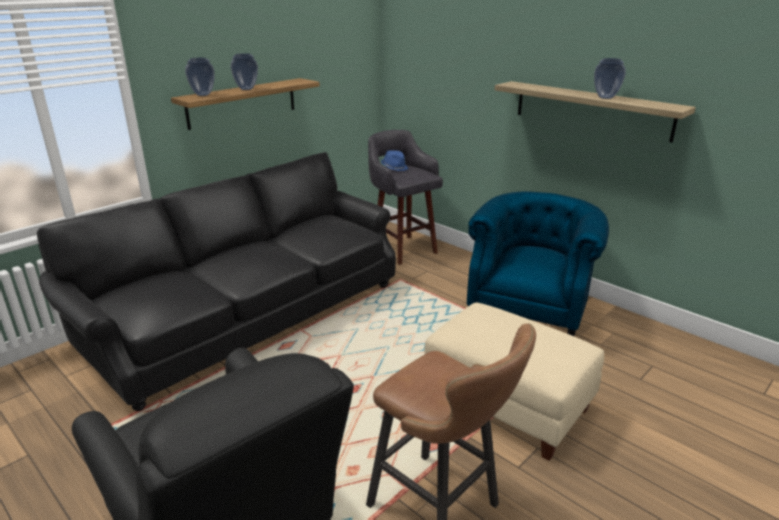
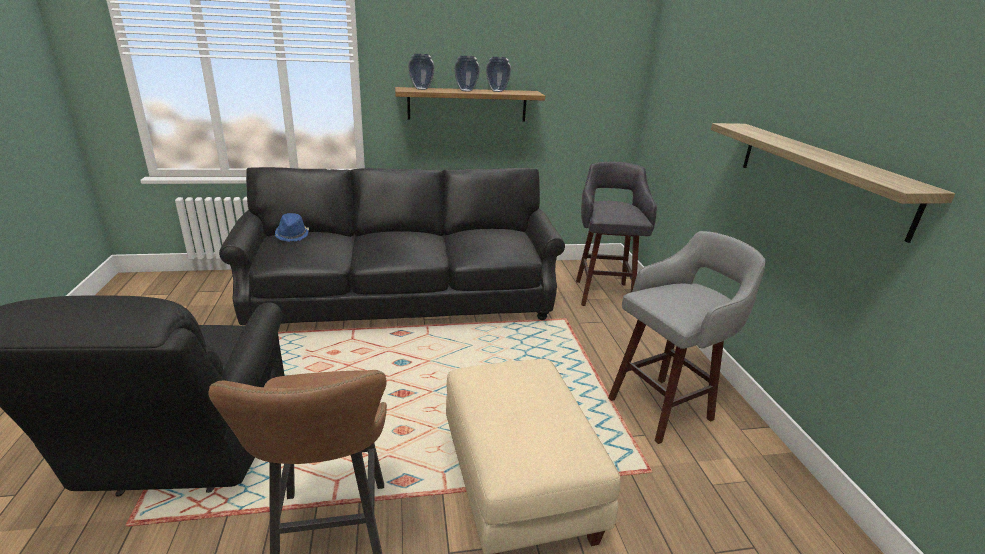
camera: 35 degrees right, 0 degrees up
blue hat [381,150,408,171] -> blue hat moved to [275,213,309,242]
blue armchair [467,191,609,336] -> grey stool [608,231,766,444]
vase [594,58,626,99] -> vase moved to [486,57,511,92]

